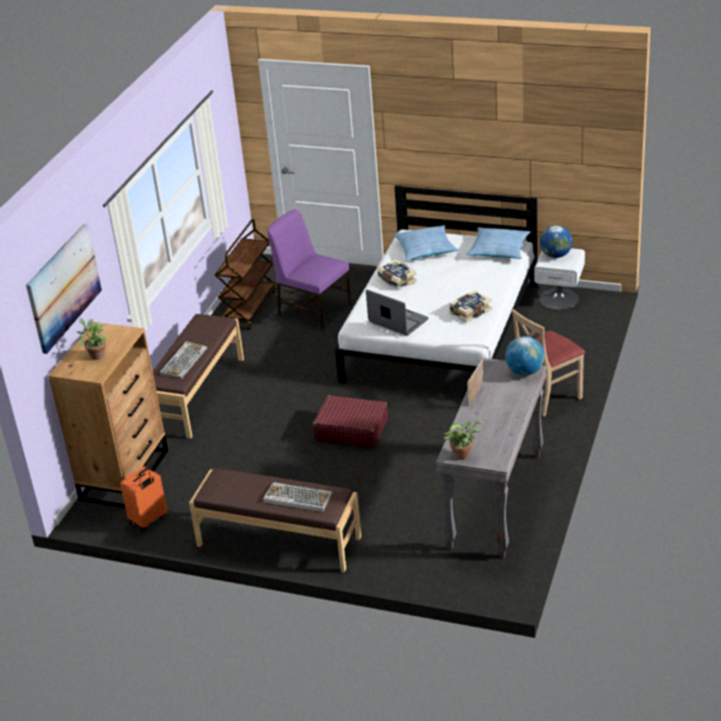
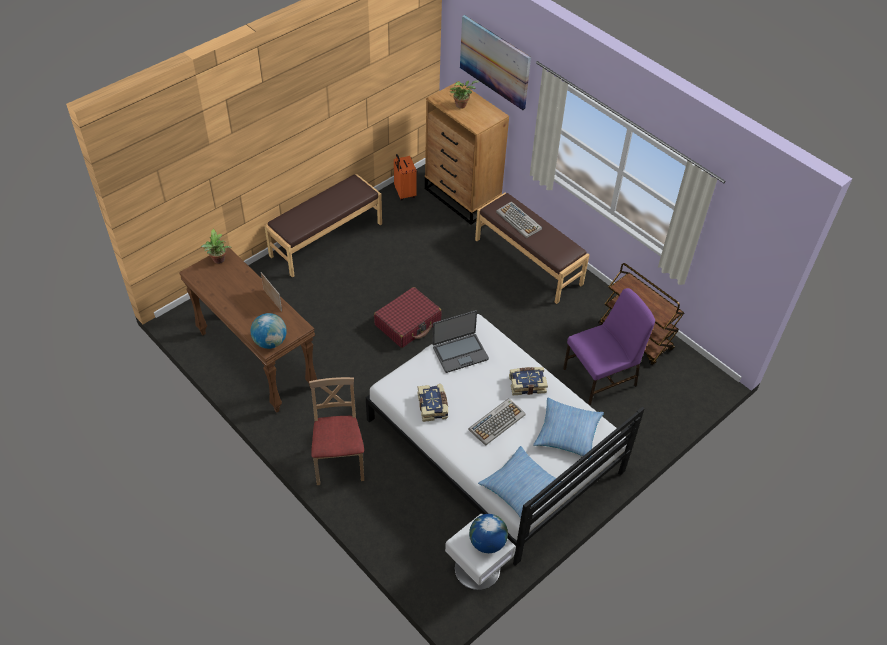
camera: 115 degrees right, 15 degrees up
keyboard [263,482,333,512] -> keyboard moved to [468,398,526,446]
grey console table [436,358,547,558] -> brown console table [179,248,317,412]

